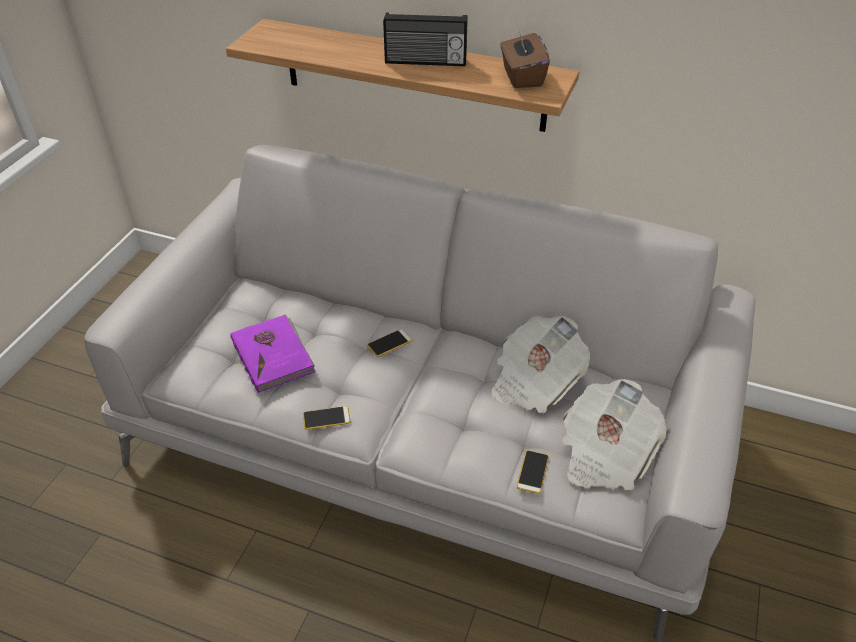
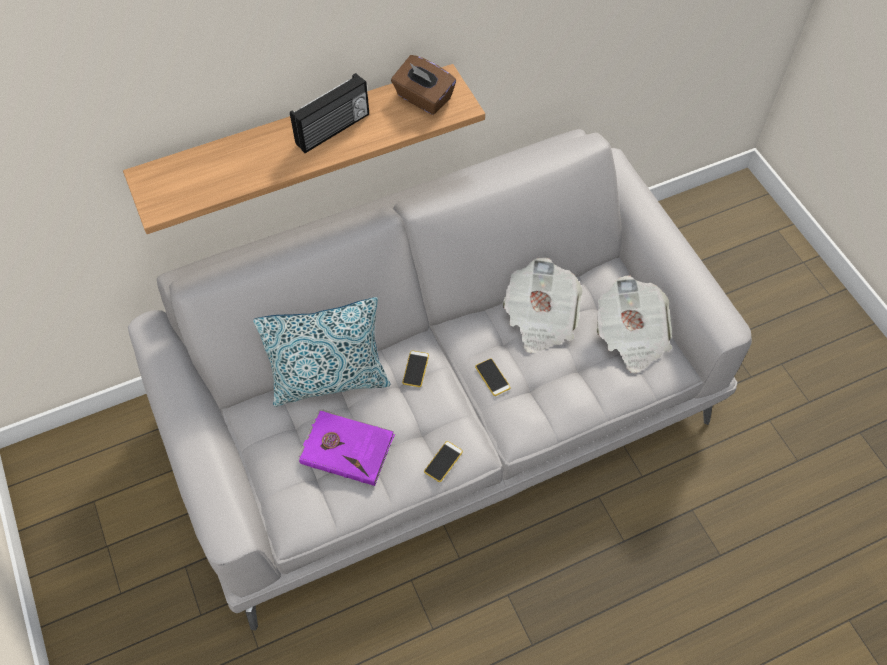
camera: 45 degrees left, 15 degrees up
phone [517,450,549,494] -> phone moved to [475,358,511,396]
none -> pillow [253,297,390,407]

